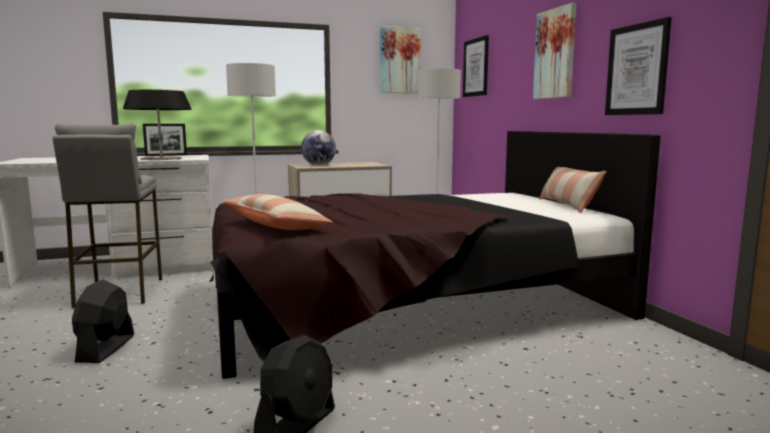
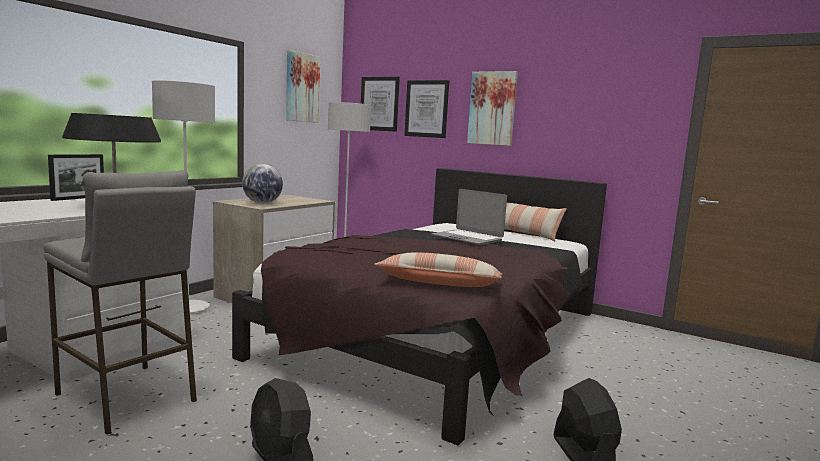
camera: 40 degrees left, 0 degrees up
picture [605,17,672,115] -> picture moved to [404,80,449,138]
none -> laptop [431,189,507,245]

